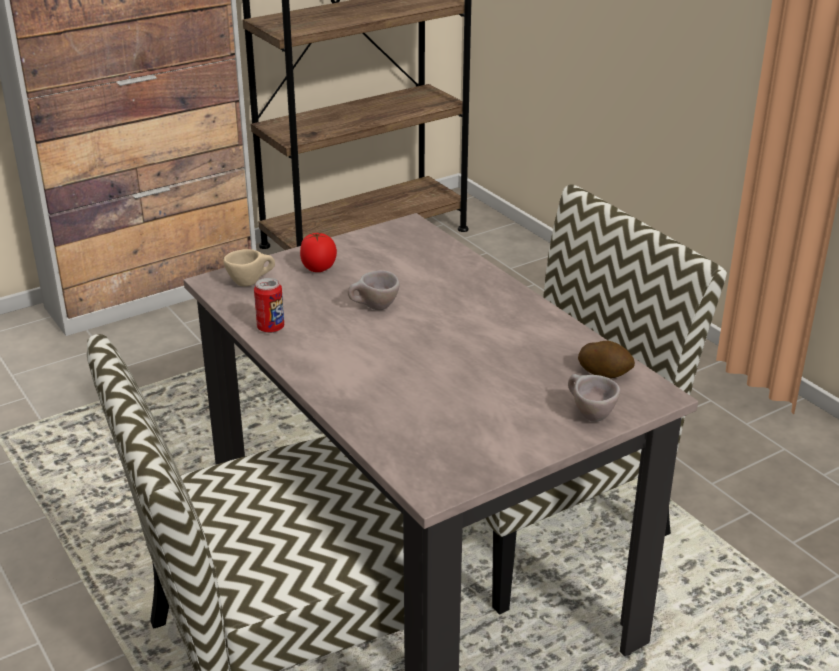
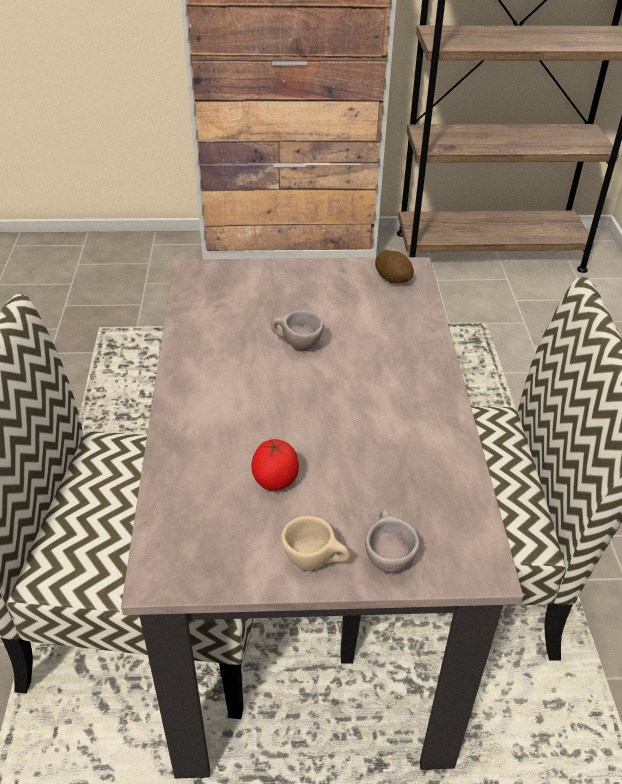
camera: 30 degrees right, 10 degrees up
beige cup [223,249,275,286] -> beige cup moved to [281,516,350,571]
can [254,278,284,333] -> none
tomato [300,232,337,272] -> tomato moved to [251,439,299,491]
potato [578,341,635,378] -> potato moved to [375,250,414,284]

